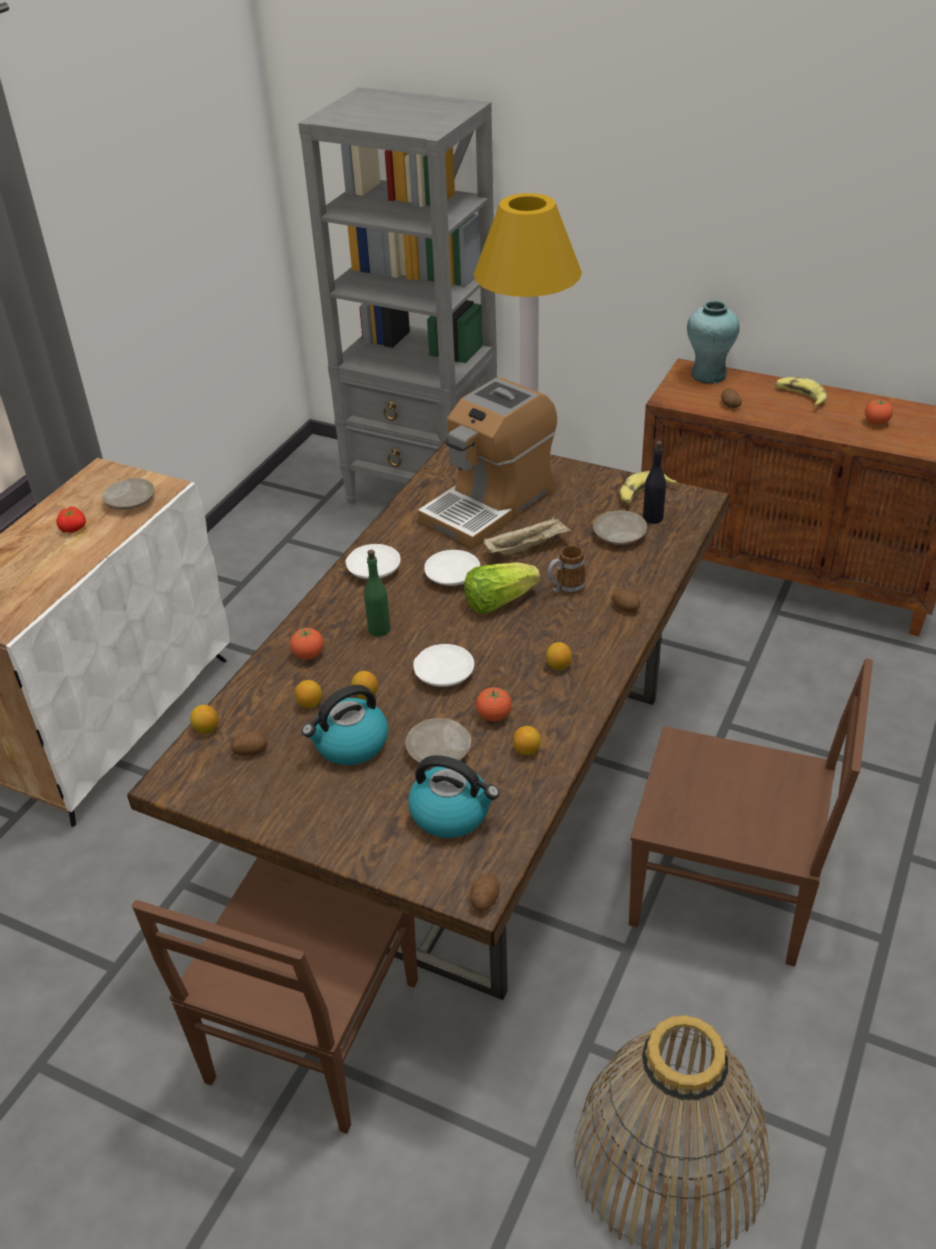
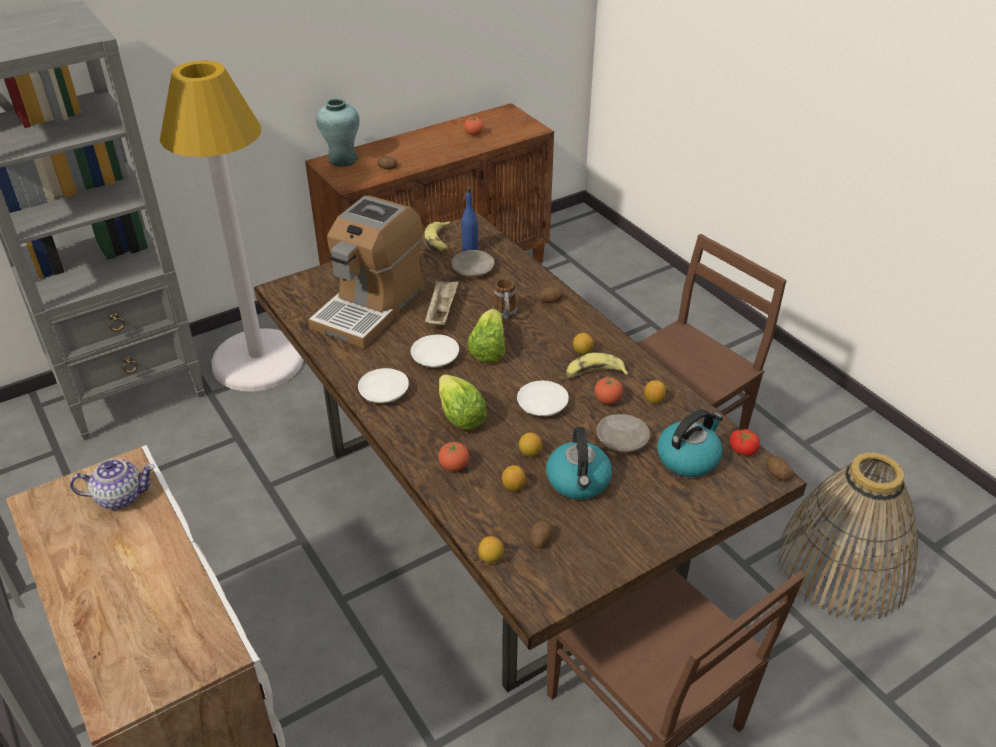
camera: 60 degrees left, 0 degrees up
tomato [56,506,86,533] -> tomato moved to [729,429,760,456]
beige plate [102,478,155,510] -> teapot [70,459,155,510]
green bottle [364,550,391,637] -> lettuce [439,374,487,430]
coffee machine [417,378,557,549] -> coffee machine turned 45 degrees clockwise [308,196,424,348]
black bottle [643,441,666,524] -> blue bottle [461,187,478,251]
banana [775,377,827,407] -> banana moved to [566,353,629,378]

